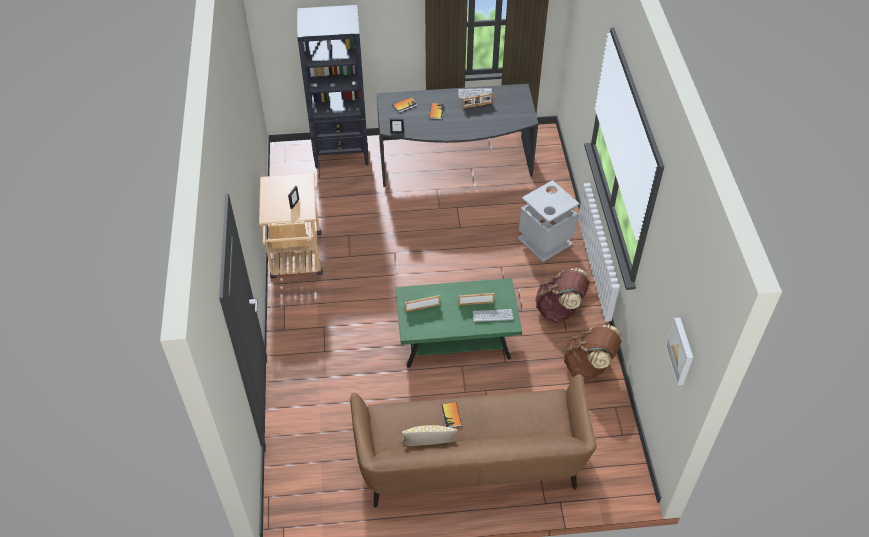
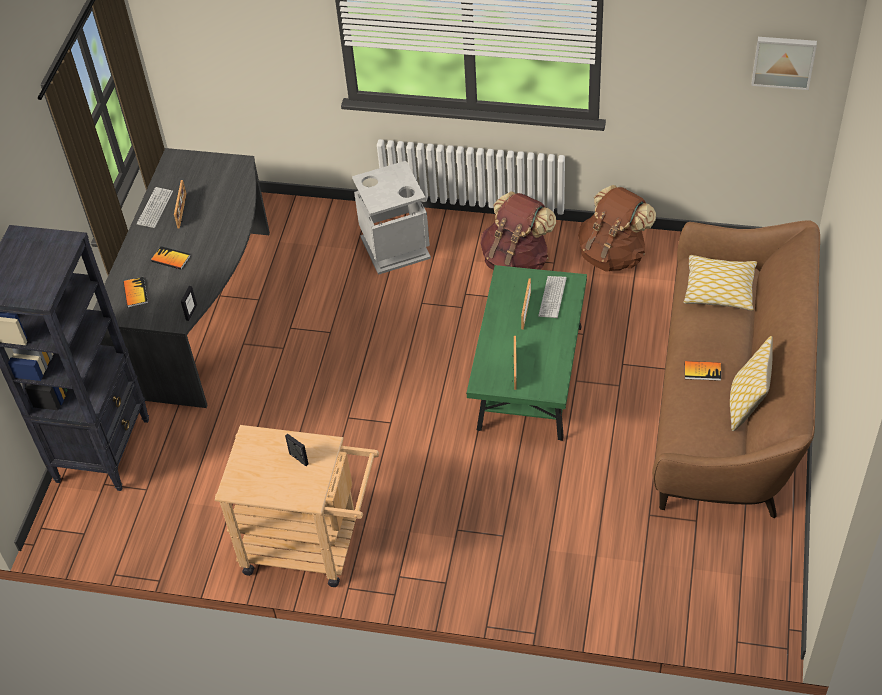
camera: 70 degrees left, 0 degrees up
none -> pillow [684,255,757,311]

